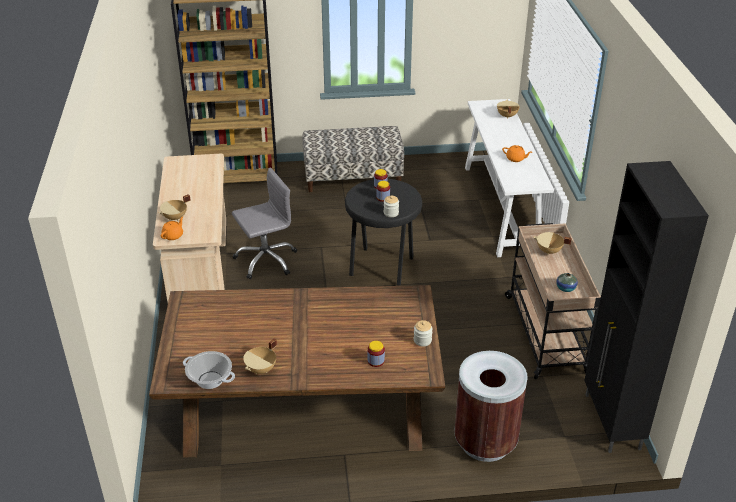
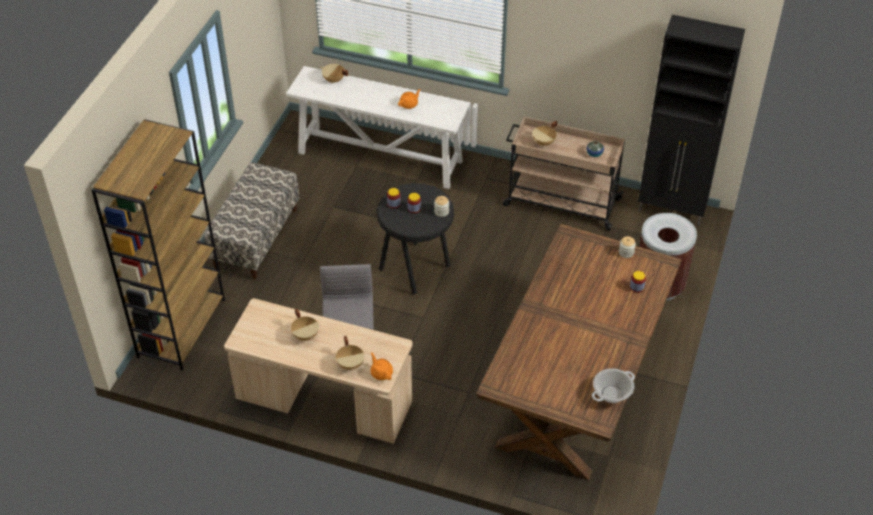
camera: 65 degrees left, 10 degrees up
beige cooking pot [243,338,277,374] -> beige cooking pot moved to [291,309,319,341]

